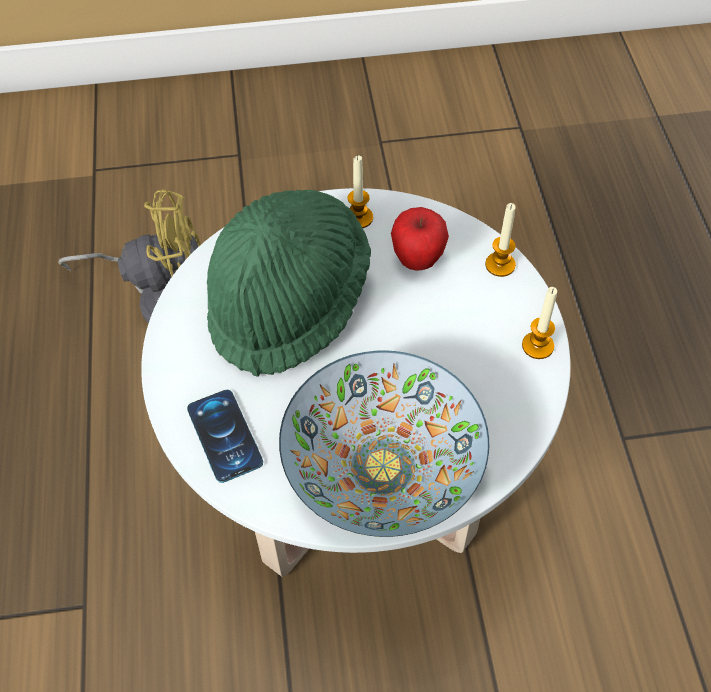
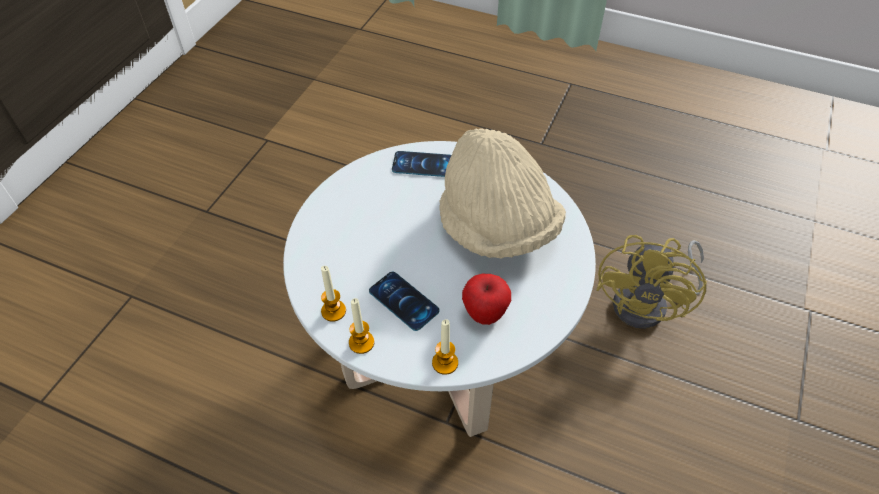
camera: 120 degrees right, 5 degrees down
green hat [207,190,371,377] -> beige hat [439,128,566,259]
bowl [279,351,489,537] -> none
candle [347,156,373,228] -> candle moved to [321,266,346,322]
none -> phone [369,272,440,331]

